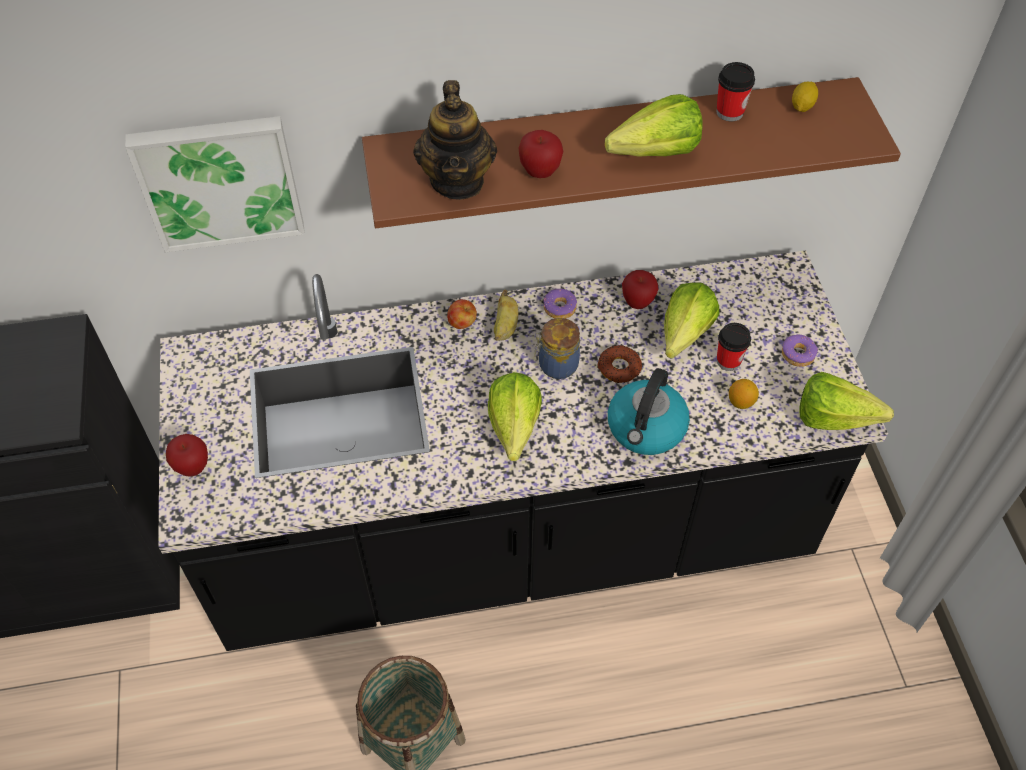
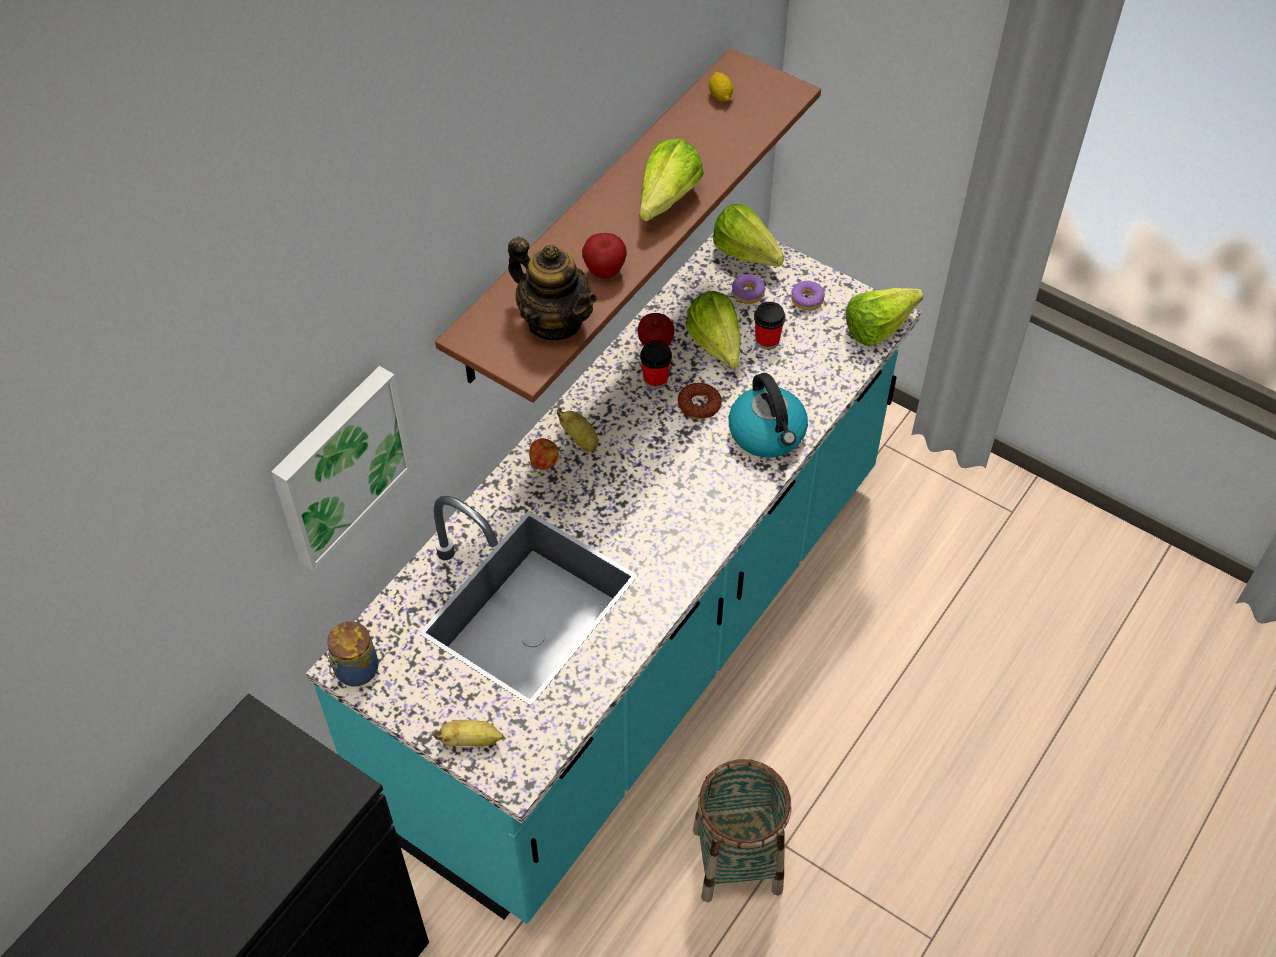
camera: 45 degrees left, 0 degrees up
black counter [158,250,888,651] -> turquoise counter [306,232,921,924]
apple [166,434,208,476] -> banana [434,720,504,746]
lettuce [488,372,542,461] -> lettuce moved to [713,204,784,267]
jar [535,318,580,379] -> jar moved to [326,622,379,686]
donut [544,289,577,319] -> donut moved to [732,274,766,304]
cup [716,62,755,121] -> cup moved to [640,340,672,389]
lemon [729,379,759,409] -> none

